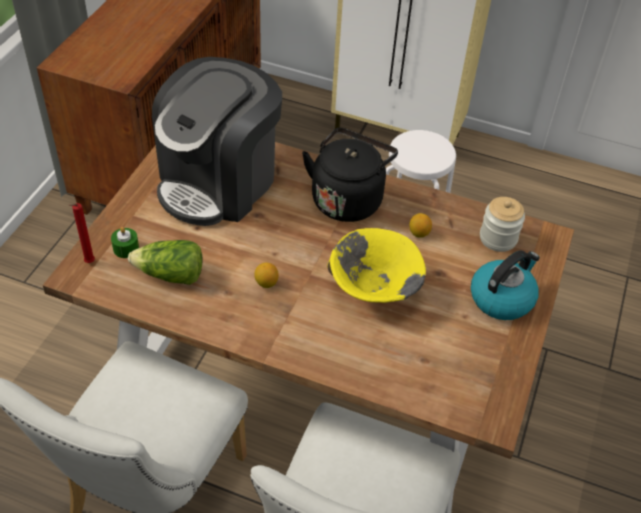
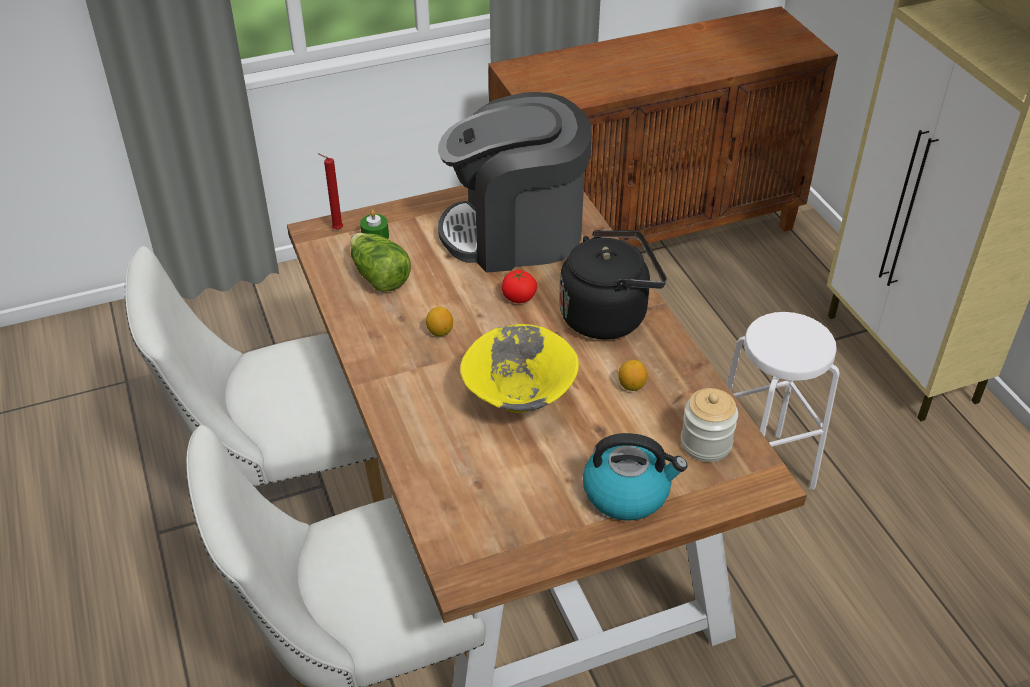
camera: 50 degrees right, 5 degrees down
none -> tomato [502,270,537,303]

